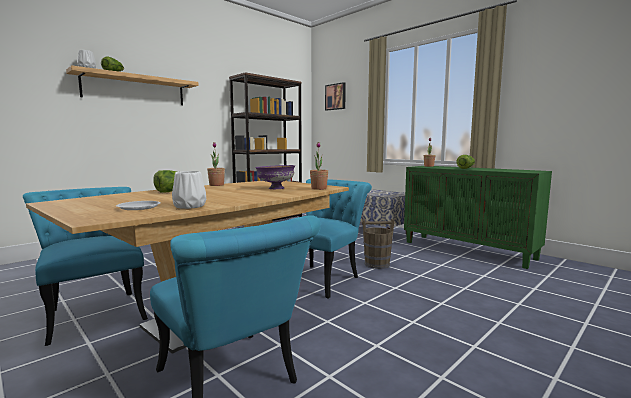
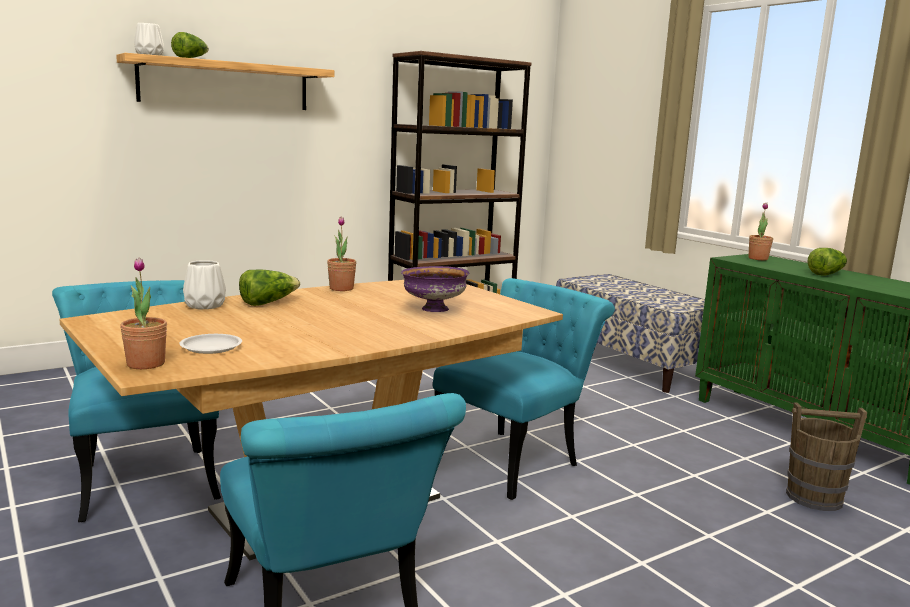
camera: 10 degrees right, 5 degrees up
white vase [172,171,206,209] -> white vase moved to [183,260,226,309]
potted plant [310,142,328,190] -> potted plant moved to [120,257,167,369]
picture [325,82,346,110] -> none
brown bucket [362,219,395,269] -> brown bucket moved to [786,402,867,511]

